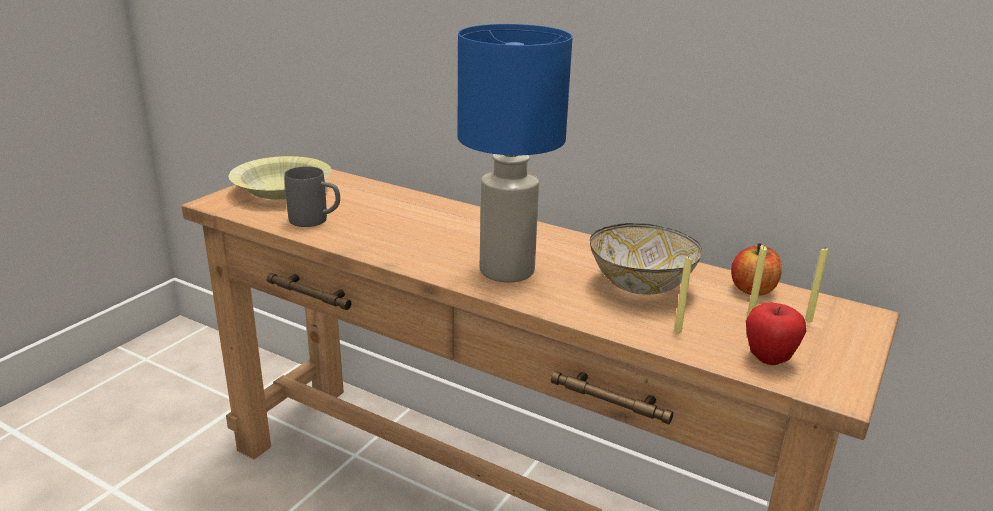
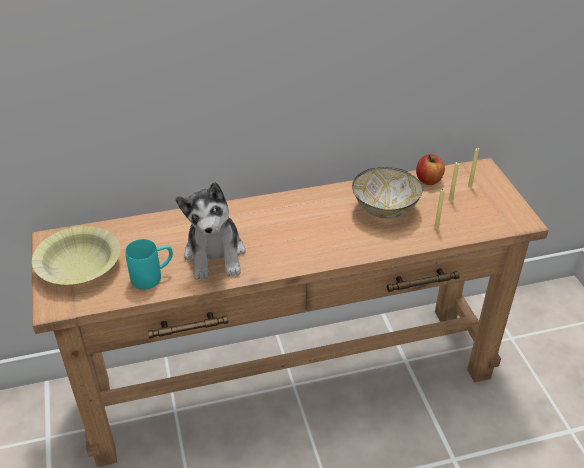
camera: 45 degrees left, 15 degrees up
grey mug [284,166,340,227] -> turquoise mug [125,239,173,289]
blue table lamp [458,24,572,282] -> none
apple [746,302,806,365] -> none
none -> plush toy [176,182,246,280]

